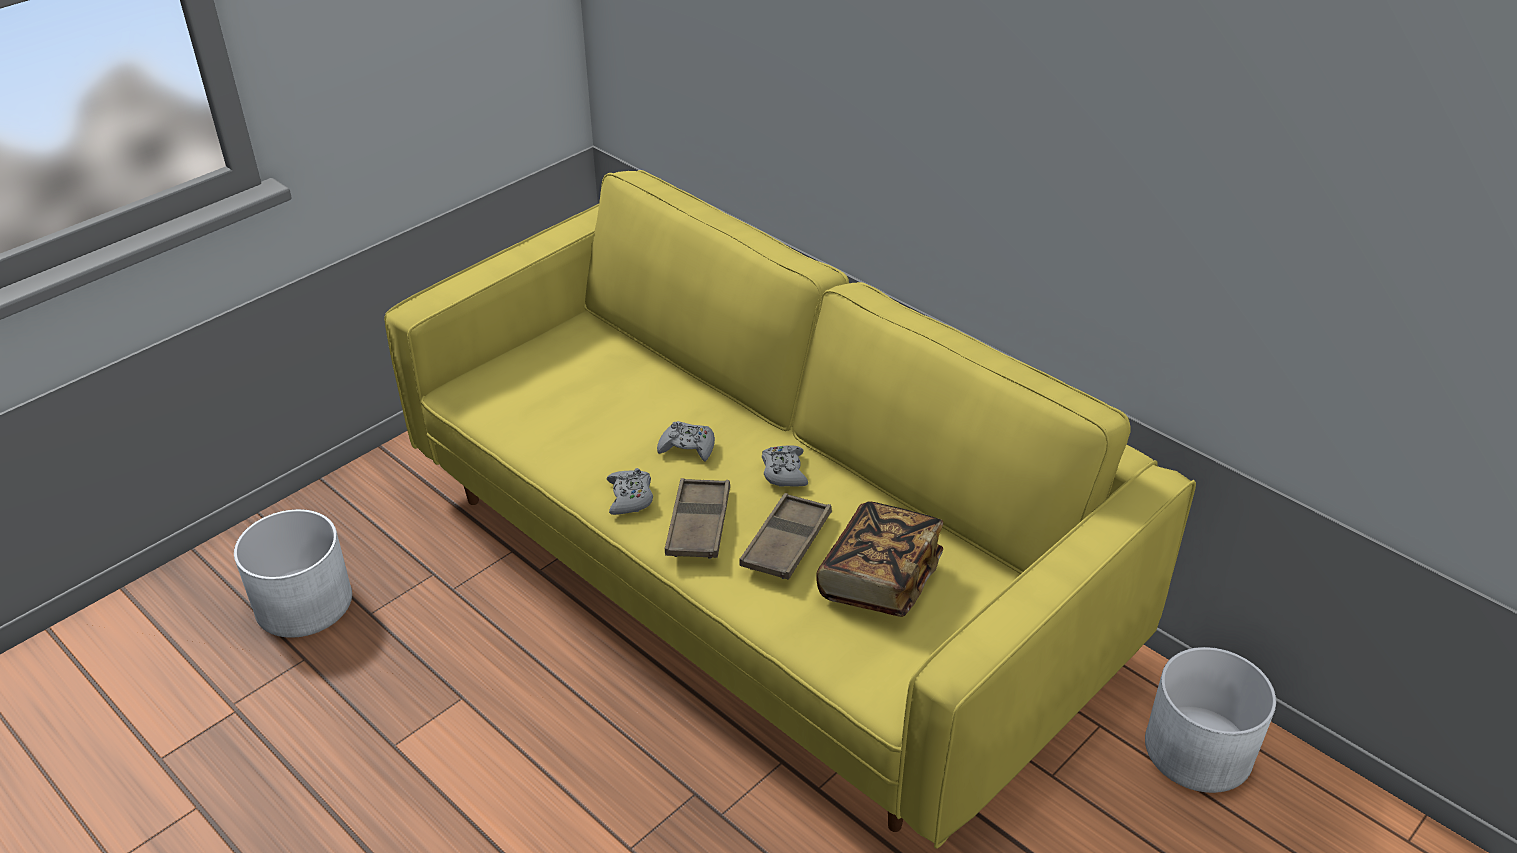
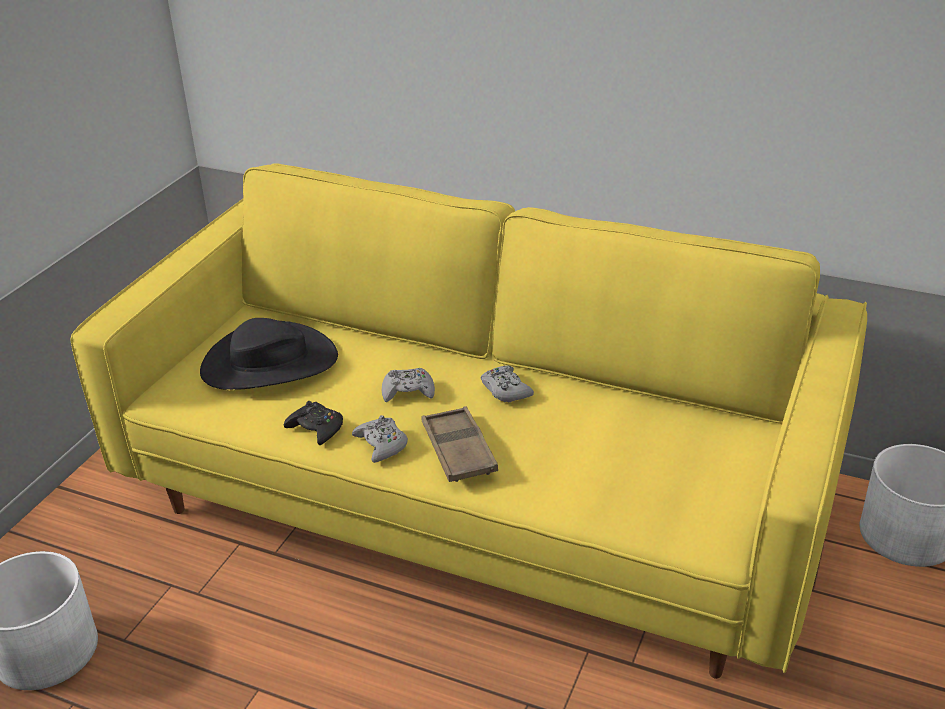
camera: 20 degrees left, 5 degrees down
brown tray [739,493,832,580] -> none
book [816,501,943,617] -> none
none -> black hat [200,318,338,390]
none -> black game controller [284,401,343,445]

